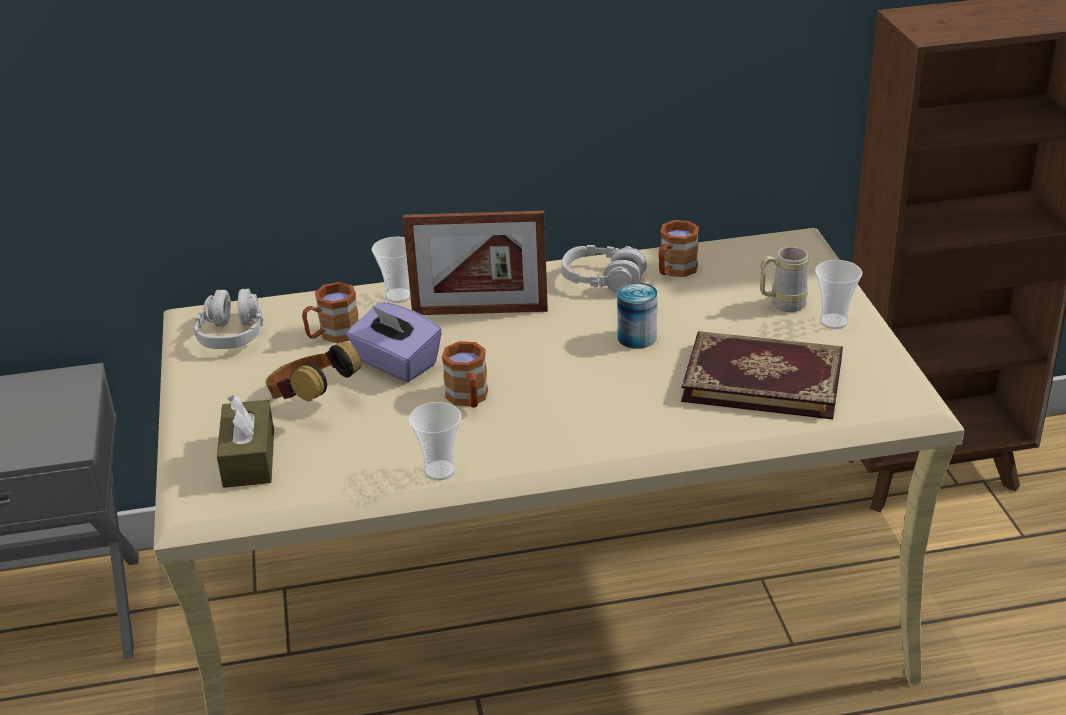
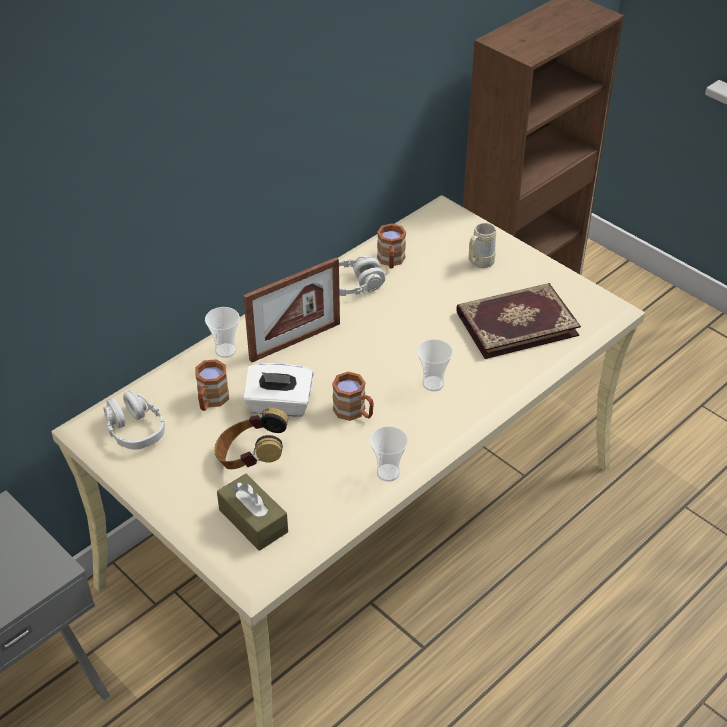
camera: 35 degrees left, 10 degrees up
purple tissue box [347,302,442,382] -> white tissue box [243,363,313,417]
can [617,283,657,349] -> none
cup [815,260,862,329] -> cup moved to [417,339,453,391]

